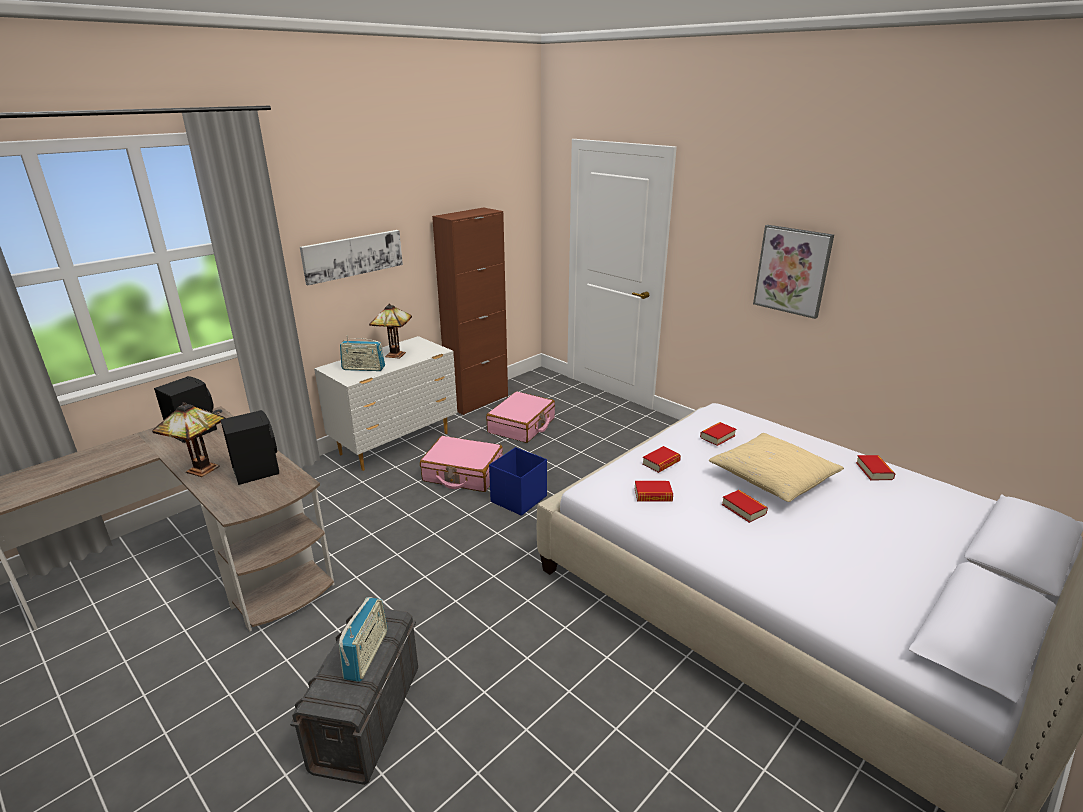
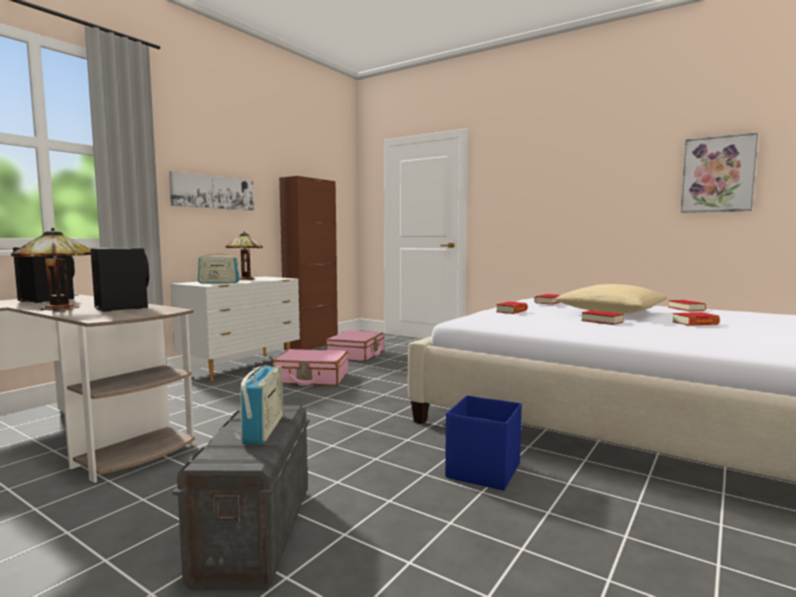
camera: 10 degrees left, 20 degrees down
blue storage box [489,447,547,516] -> blue storage box moved to [445,395,522,491]
book [634,481,673,502] -> book moved to [672,312,720,326]
picture [753,225,834,319] -> picture moved to [681,132,759,213]

